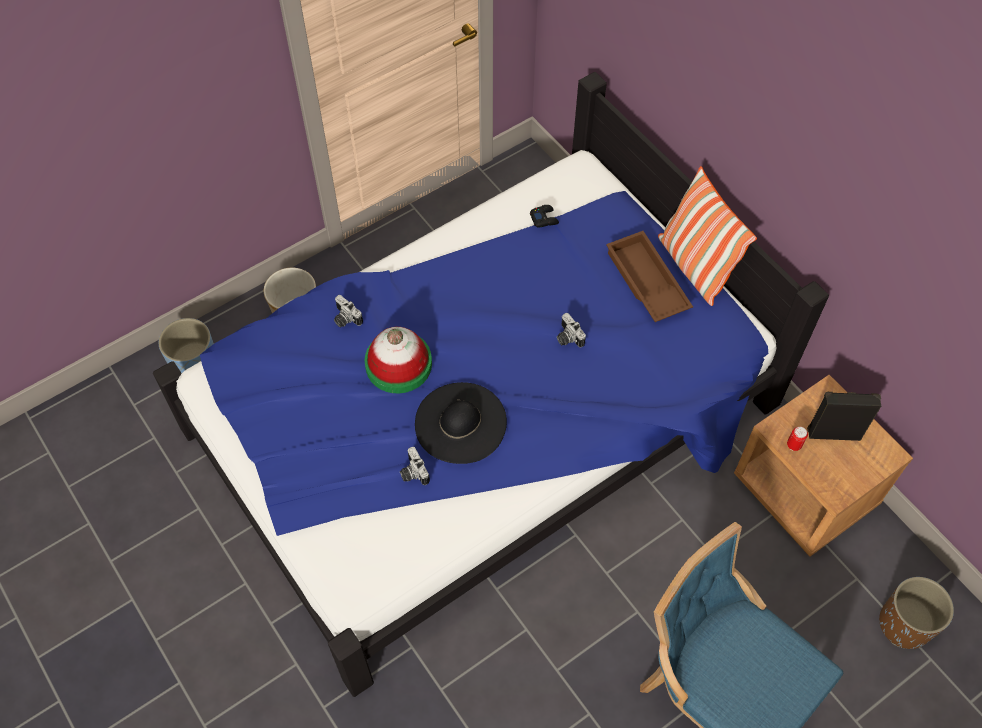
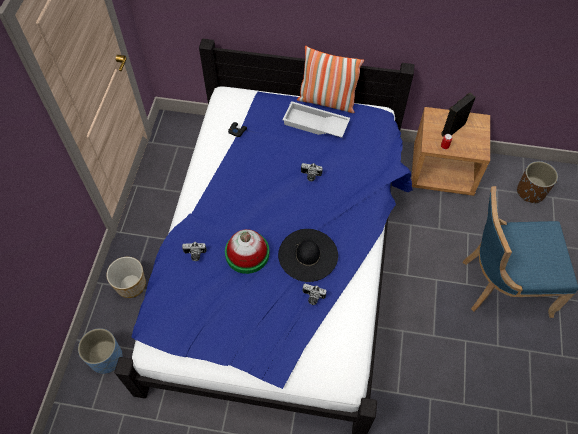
camera: 45 degrees left, 0 degrees up
brown tray [606,231,693,322] -> white tray [282,101,350,137]

